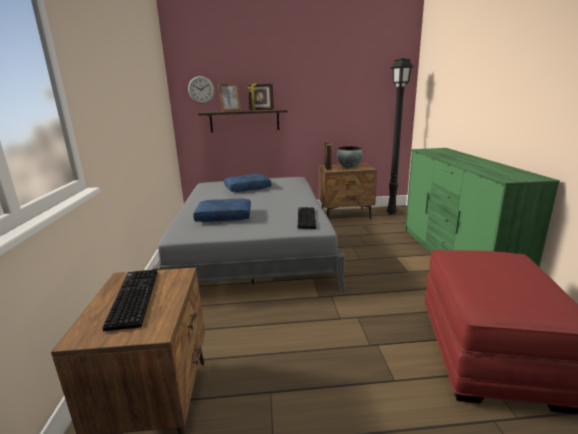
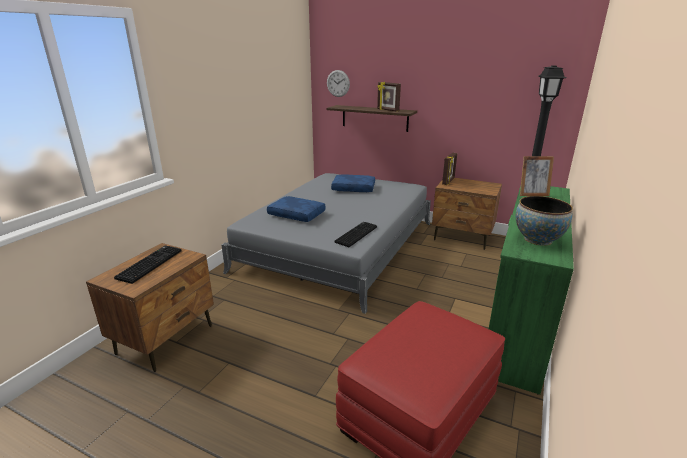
camera: 30 degrees right, 5 degrees up
picture frame [218,83,241,112] -> picture frame moved to [520,156,554,196]
bowl [337,146,363,169] -> bowl moved to [516,196,573,246]

